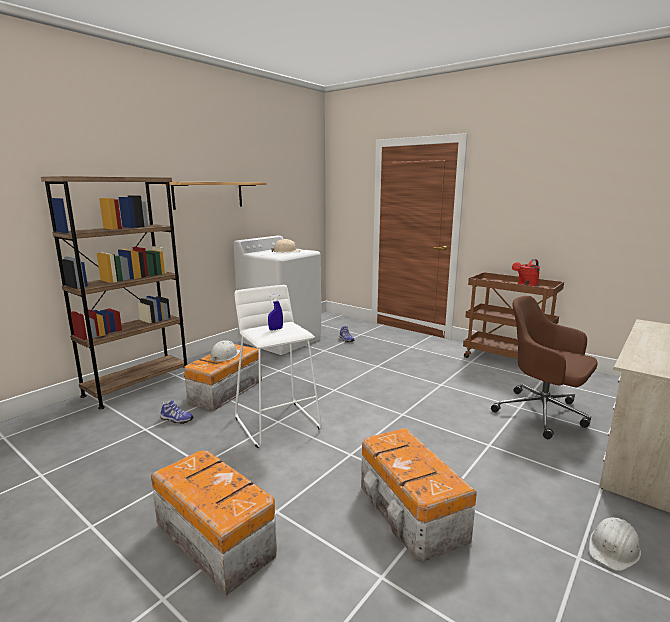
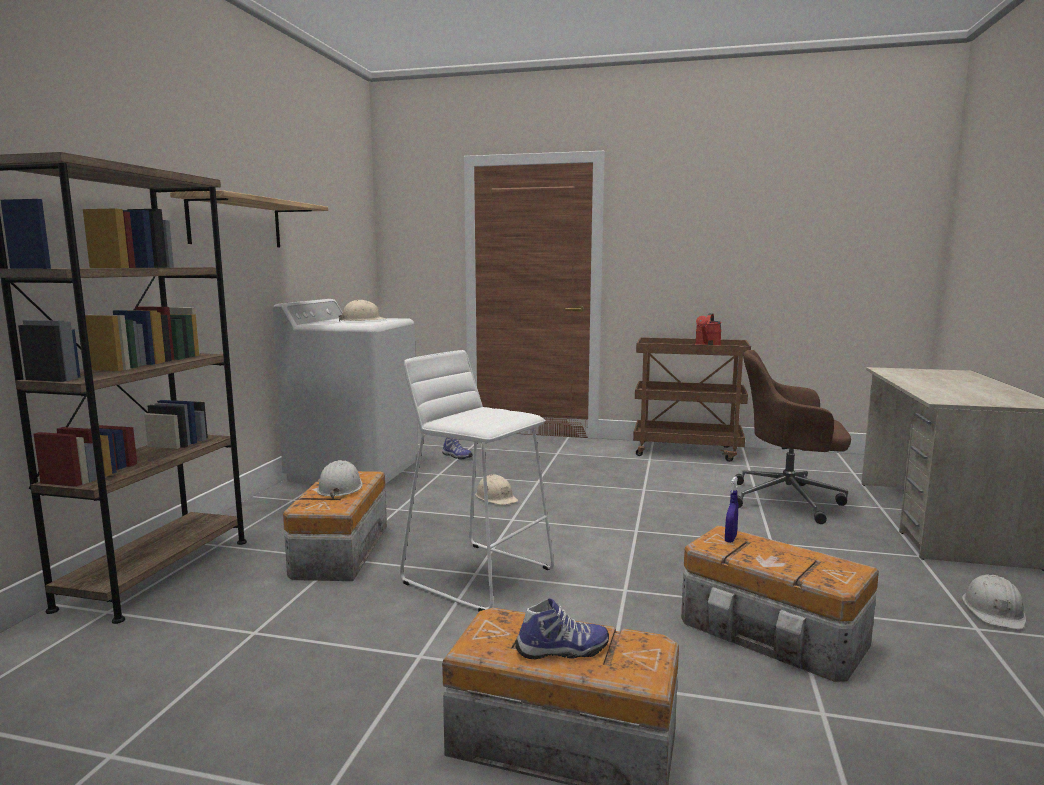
camera: 25 degrees left, 5 degrees down
shoe [160,400,193,424] -> shoe moved to [515,598,609,659]
blue spray bottle [268,294,283,331] -> blue spray bottle moved to [725,476,738,543]
none -> beige hard hat [475,475,518,505]

